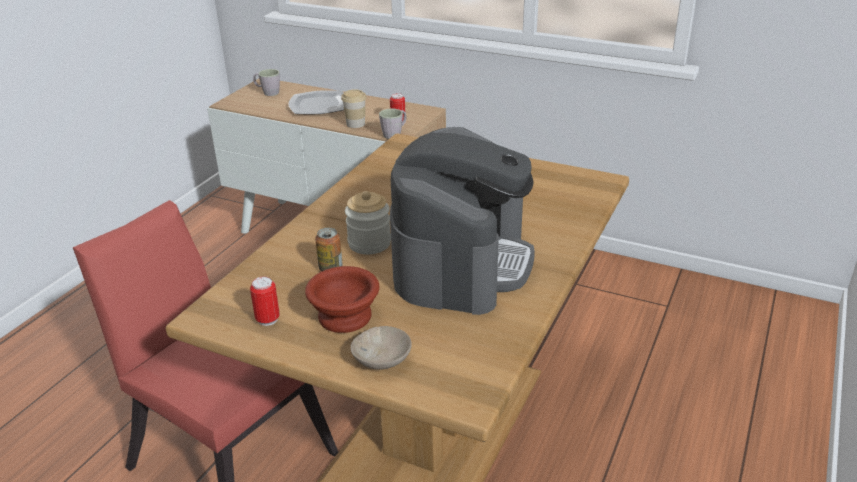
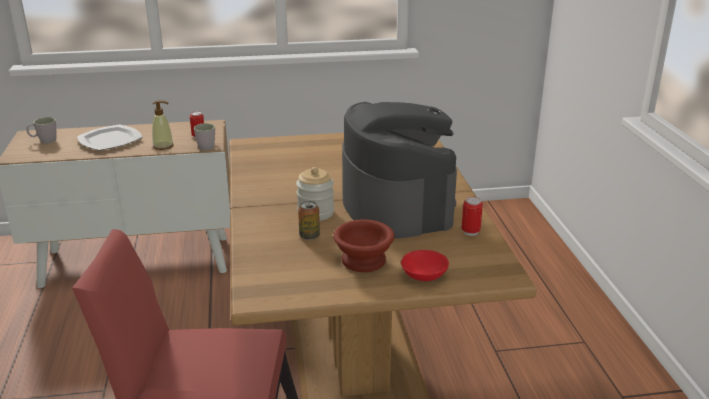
camera: 35 degrees left, 5 degrees down
can [250,277,280,326] -> can moved to [462,197,483,236]
cup [341,89,366,128] -> soap dispenser [152,100,174,150]
beige bowl [351,326,412,370] -> red bowl [401,250,449,281]

